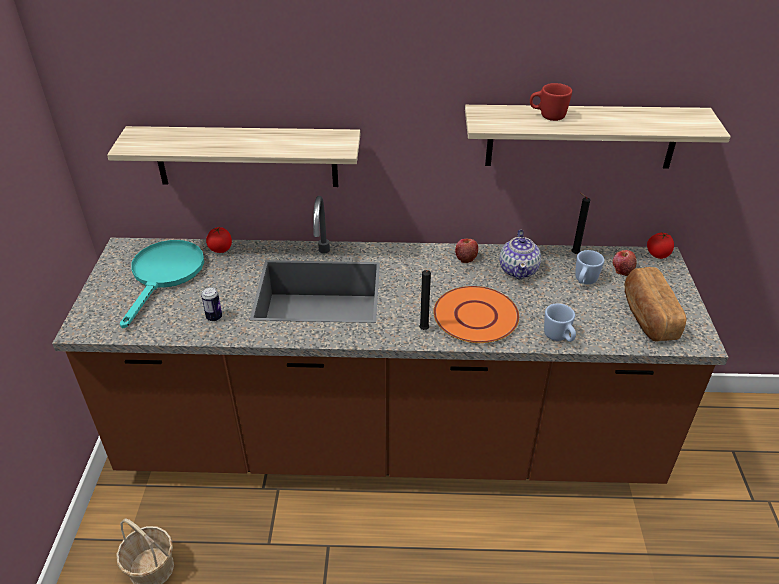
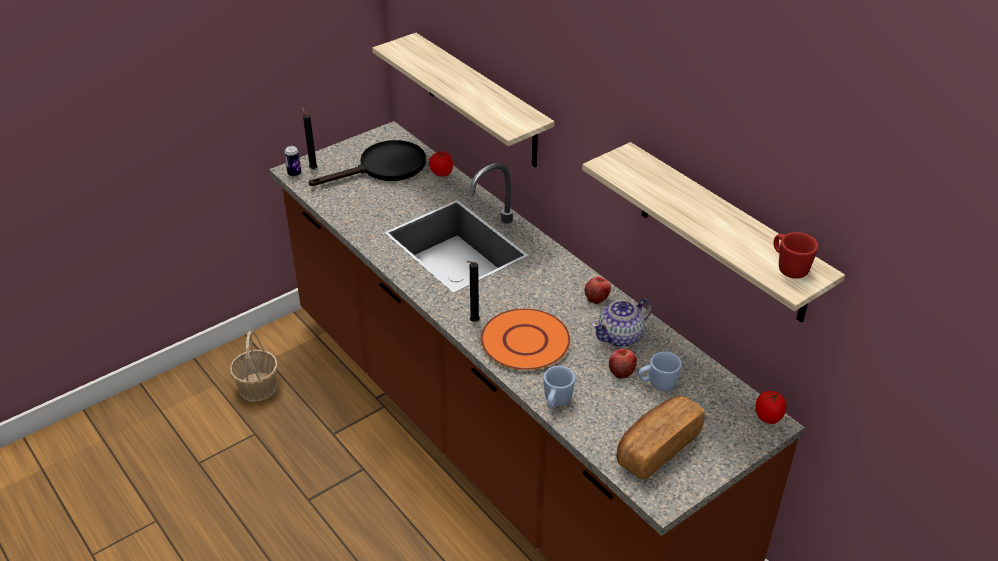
camera: 50 degrees right, 0 degrees up
turquoise frying pan [120,240,204,329] -> black frying pan [308,140,426,186]
can [201,287,222,322] -> can moved to [284,146,301,177]
red mug [530,83,572,121] -> red mug moved to [774,232,818,279]
black candle [571,193,590,254] -> black candle moved to [302,107,317,169]
apple [613,250,637,276] -> apple moved to [609,349,637,379]

